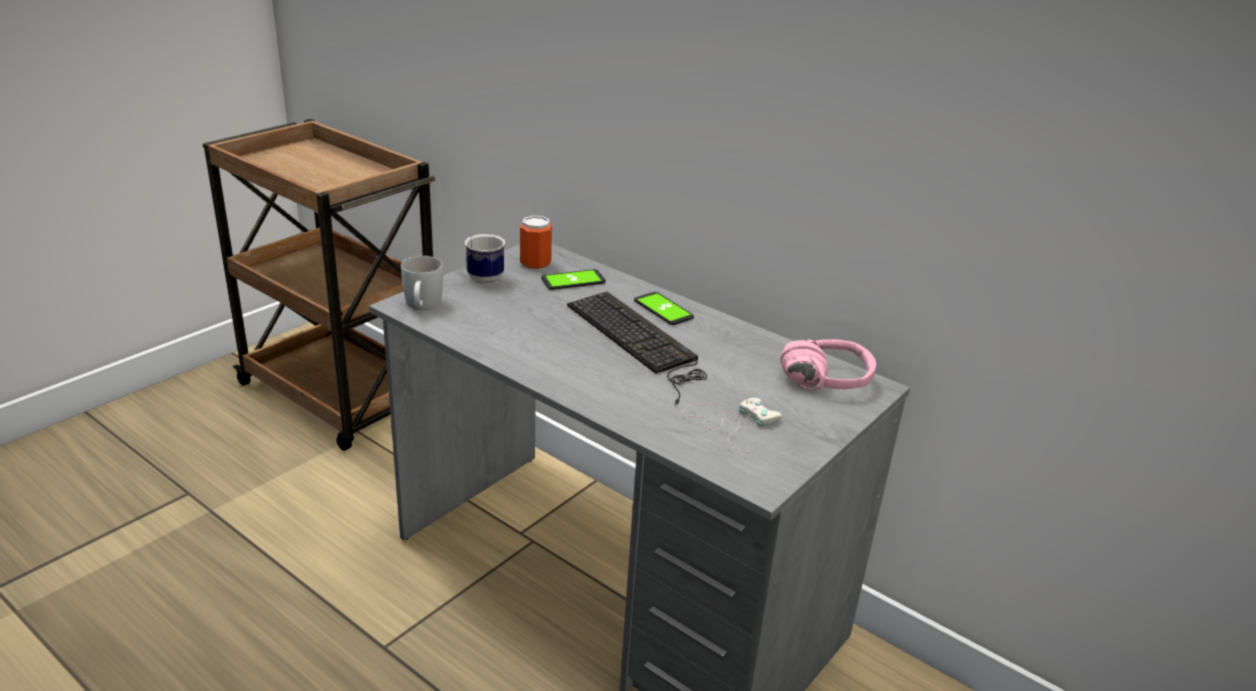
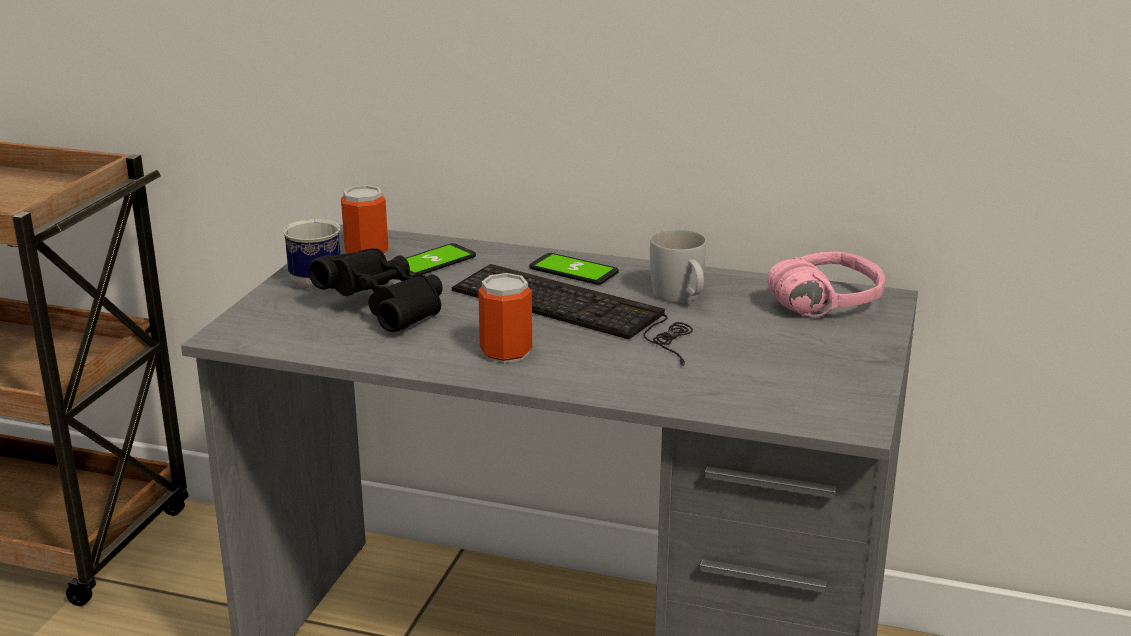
camera: 20 degrees left, 5 degrees down
white mug [401,256,443,310] -> white mug moved to [650,229,706,303]
white game controller [683,398,782,453] -> none
none -> black binoculars [309,248,443,332]
none -> can [478,273,532,363]

